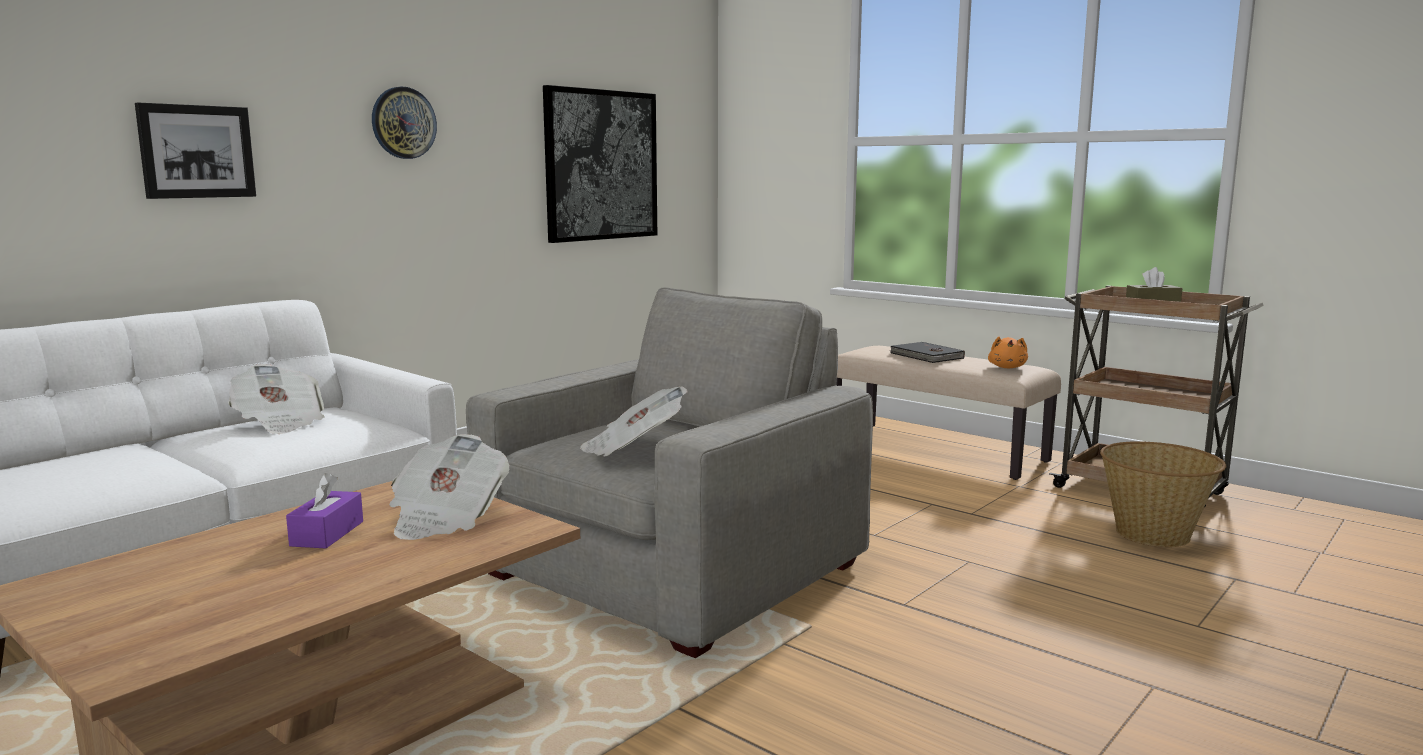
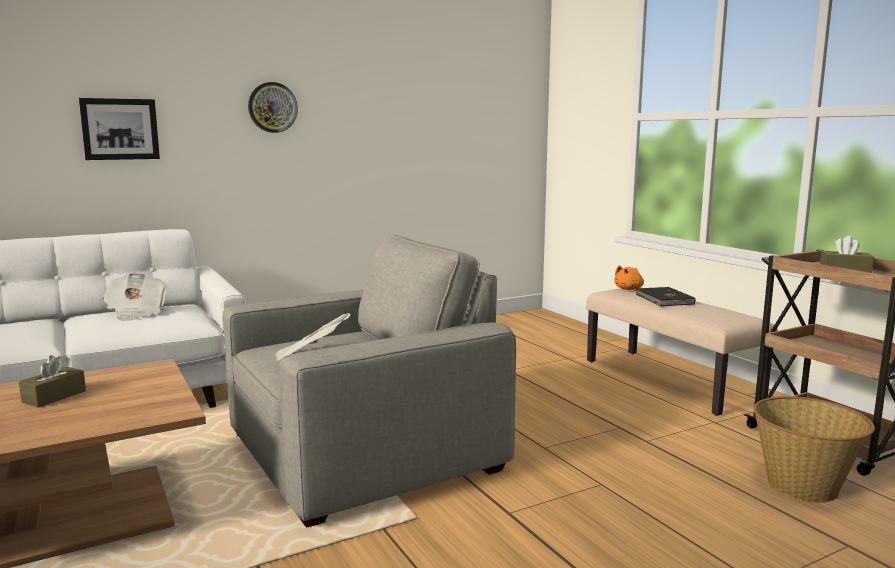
camera: 20 degrees right, 0 degrees up
purple tissue box [286,473,363,549] -> brown tissue box [19,355,86,408]
newspaper [389,434,510,540] -> none
picture [543,85,657,243] -> none
orange plush toy [988,336,1028,368] -> orange plush toy moved to [614,265,644,290]

